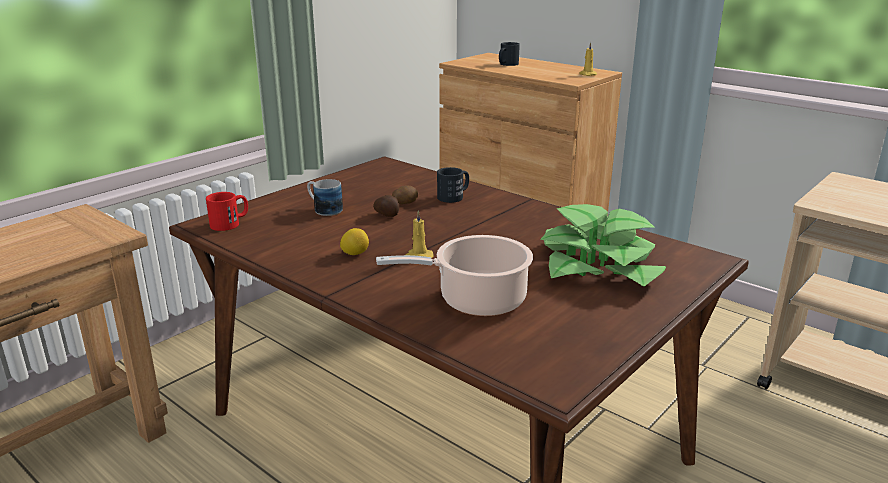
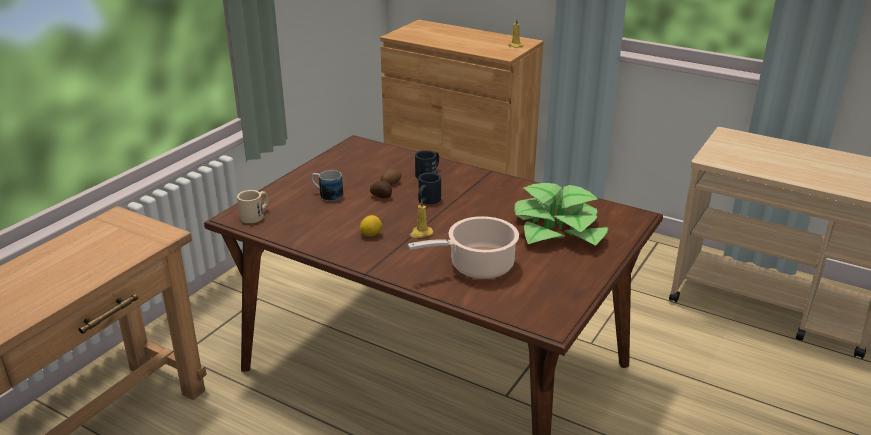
camera: 10 degrees left, 5 degrees up
red mug [206,192,248,231] -> beige mug [237,190,268,223]
black mug [499,42,520,66] -> black mug moved to [418,172,441,204]

